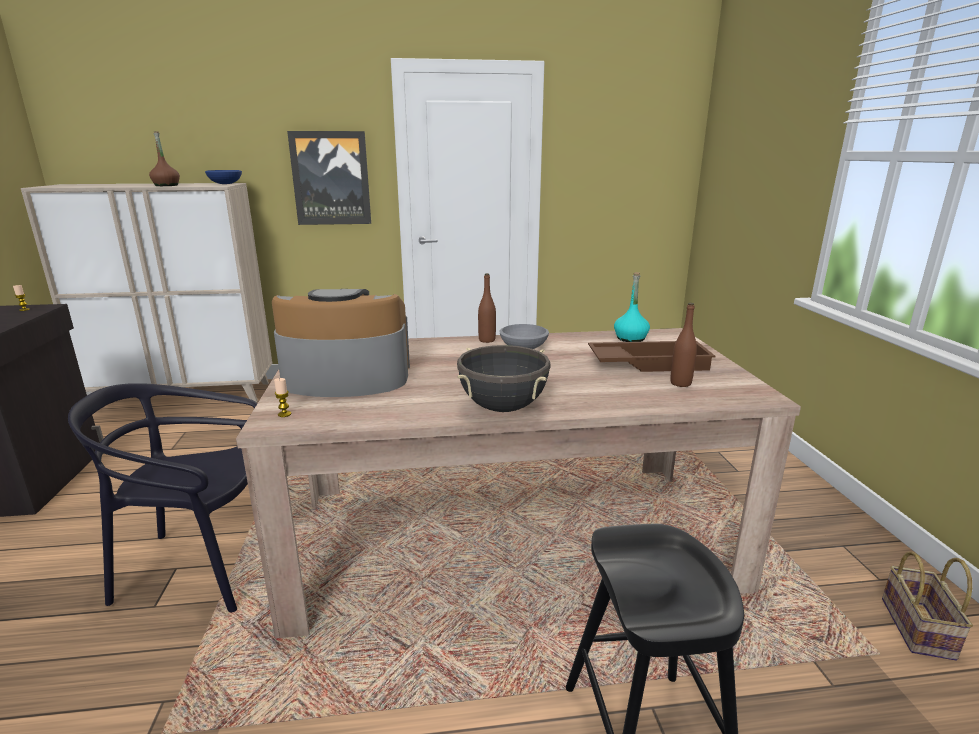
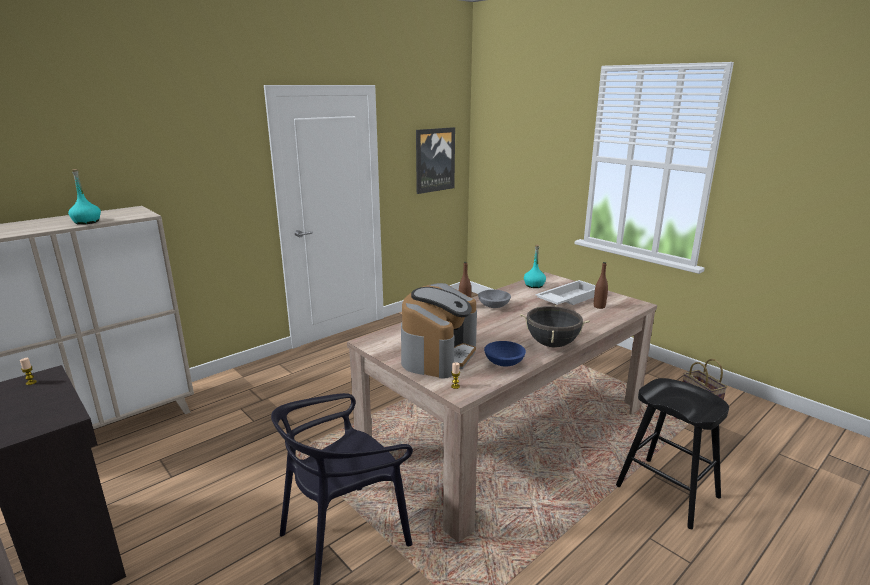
camera: 35 degrees left, 0 degrees up
brown bottle [149,131,180,186] -> turquoise bottle [68,169,101,225]
blue bowl [205,170,242,184] -> blue bowl moved to [484,341,526,367]
coffee machine [272,289,410,397] -> coffee machine turned 150 degrees clockwise [401,283,477,379]
picture [287,131,371,225] -> picture moved to [416,127,455,194]
brown tray [588,341,716,372] -> white tray [535,280,596,305]

